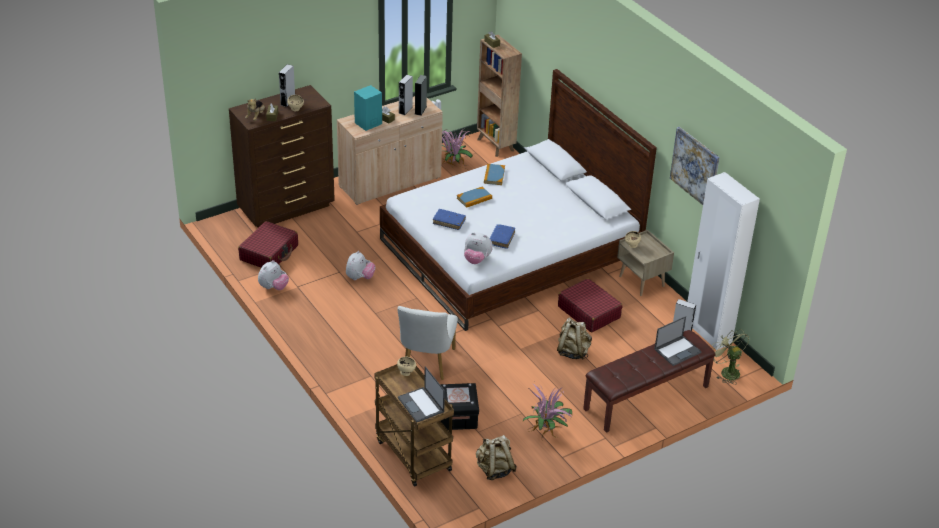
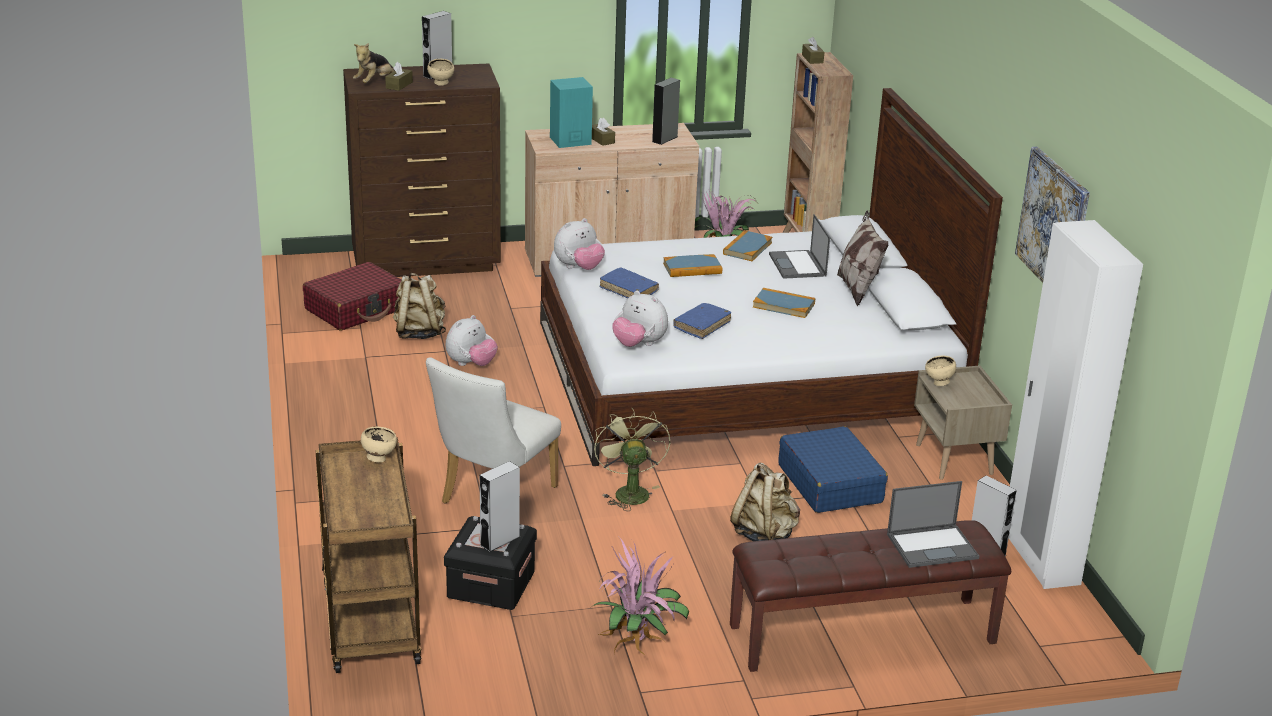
camera: 20 degrees right, 10 degrees down
plush toy [258,260,289,290] -> plush toy moved to [554,218,605,270]
laptop [398,366,445,422] -> laptop moved to [769,214,830,279]
grey speaker [399,75,413,115] -> grey speaker moved to [480,461,520,552]
beige backpack [476,435,517,480] -> beige backpack moved to [393,273,446,339]
red suitcase [558,278,623,332] -> blue suitcase [779,426,888,513]
green fan [712,329,749,385] -> green fan moved to [594,408,670,511]
none -> book [753,288,815,318]
none -> pillow [837,210,889,306]

